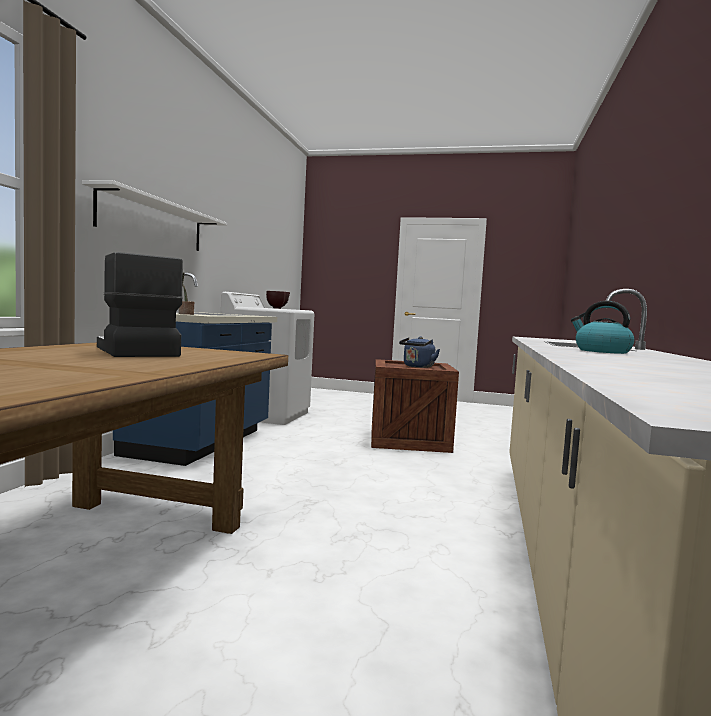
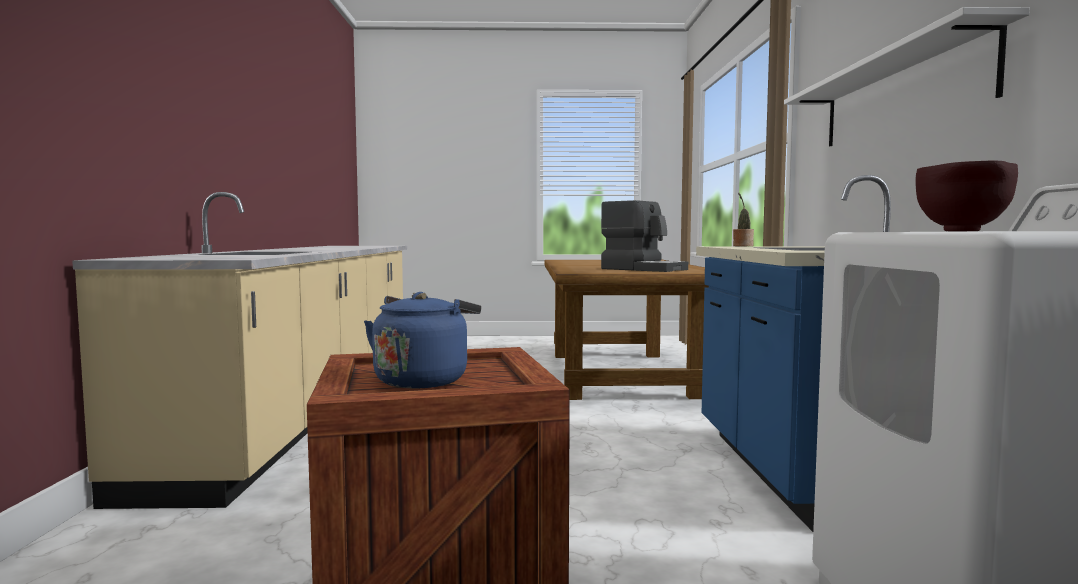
camera: 165 degrees right, 0 degrees up
kettle [571,301,635,354] -> none

